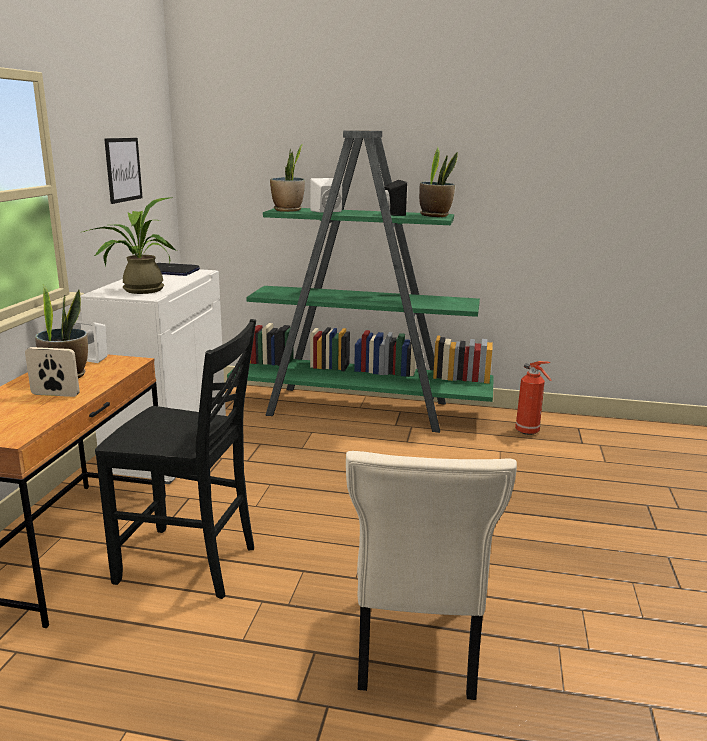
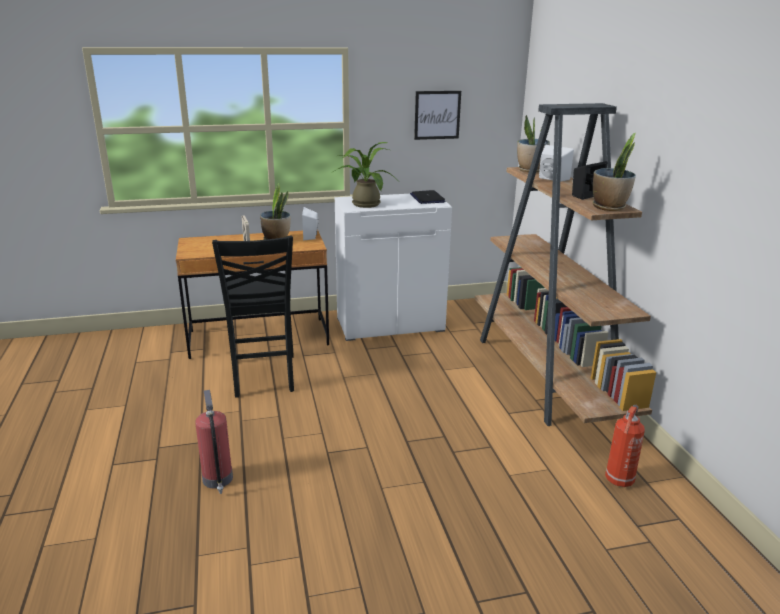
camera: 65 degrees right, 5 degrees up
green bookcase [227,130,494,433] -> brown bookcase [475,103,656,426]
beige chair [346,451,517,700] -> fire extinguisher [195,390,233,494]

